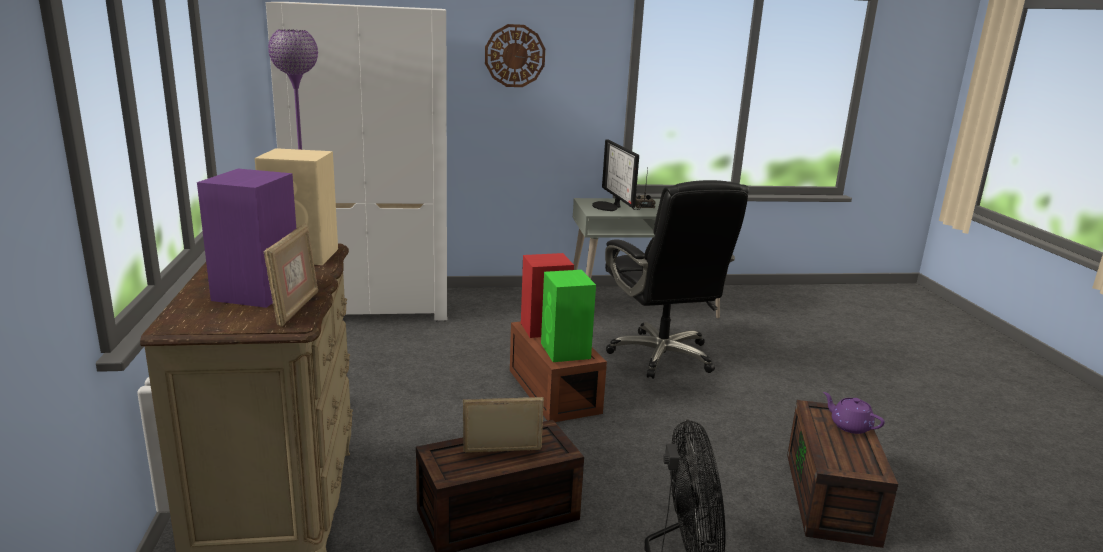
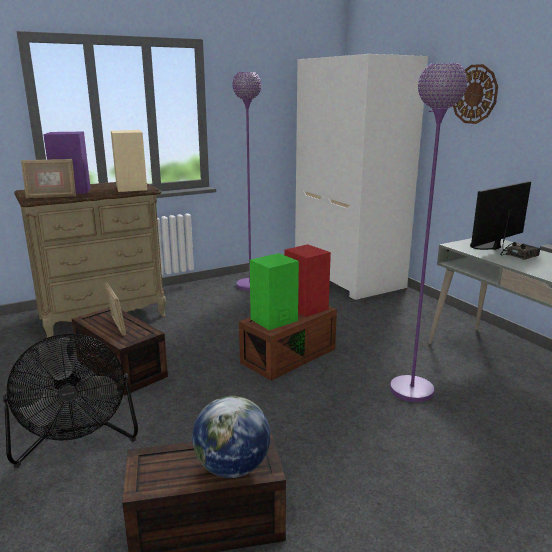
camera: 70 degrees right, 0 degrees up
black office chair [605,180,749,379] -> purple floor lamp [390,63,468,402]
purple teapot [823,392,885,434] -> globe [192,396,271,478]

